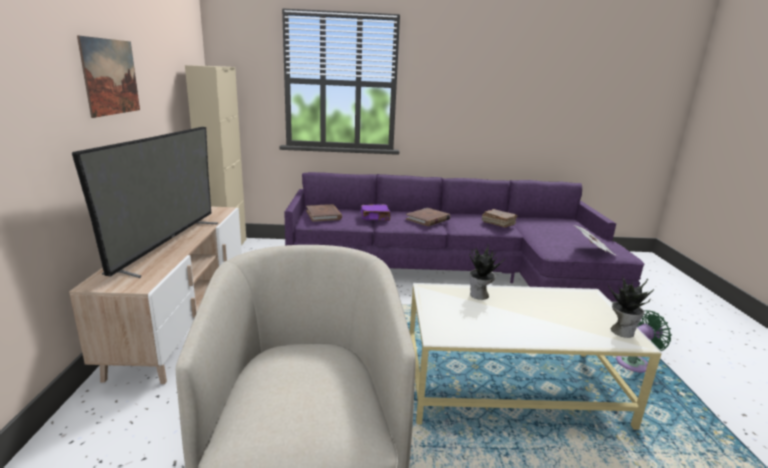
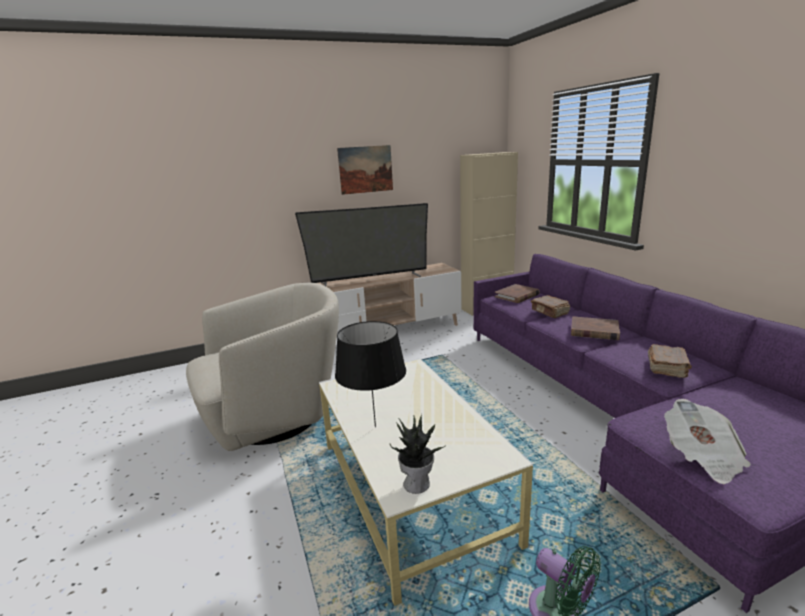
camera: 70 degrees right, 0 degrees up
purple book [360,204,391,221] -> brown book [531,295,570,318]
potted plant [469,244,505,300] -> none
none -> black table lamp [335,321,406,427]

